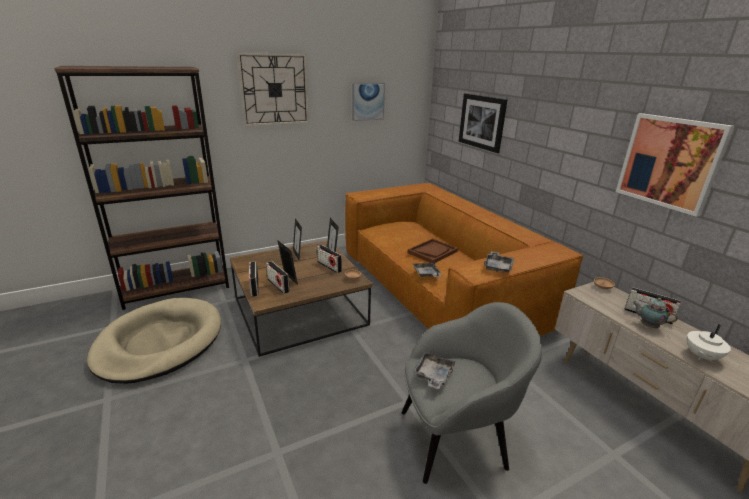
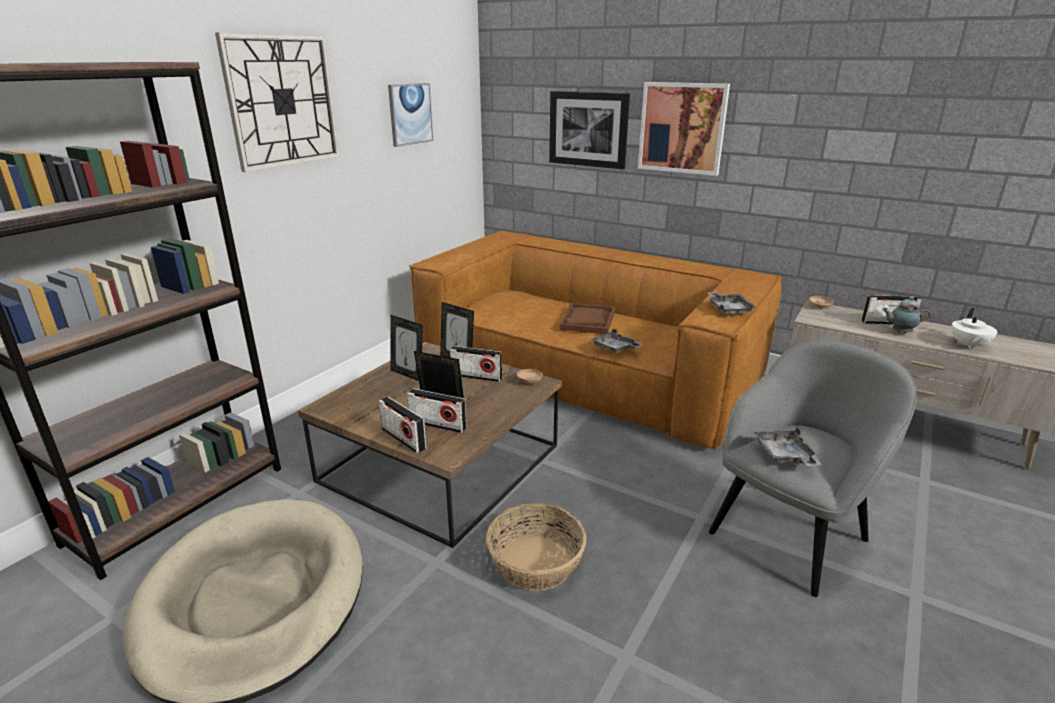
camera: 30 degrees left, 0 degrees up
picture [616,113,734,217] -> picture moved to [638,82,730,176]
none -> basket [486,503,587,591]

